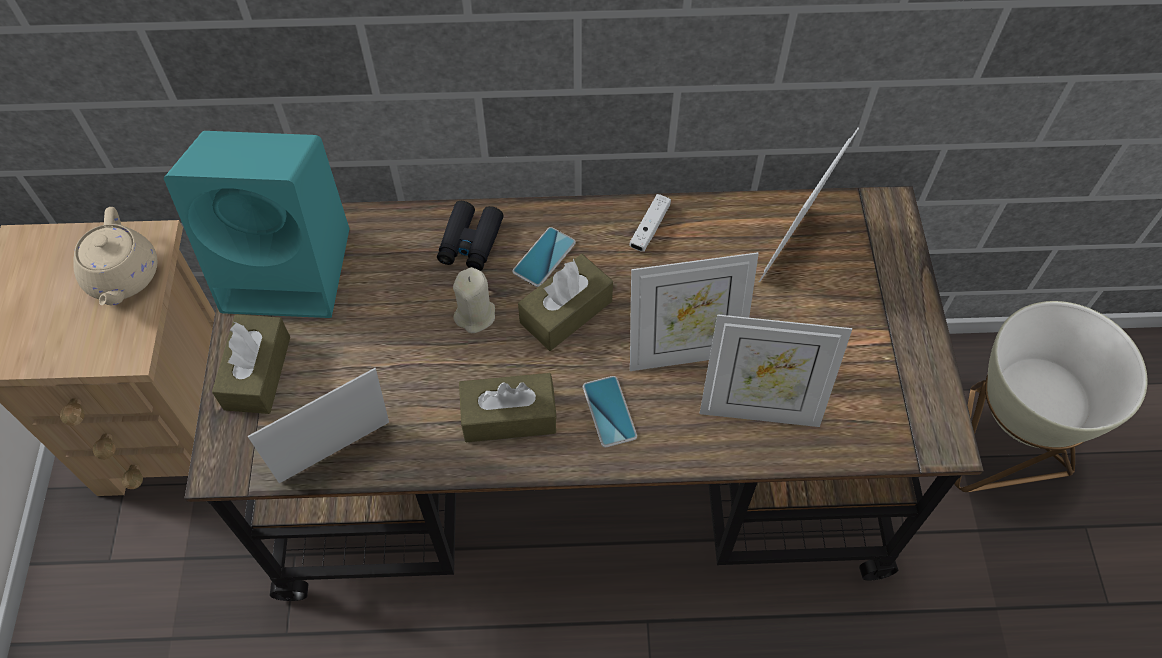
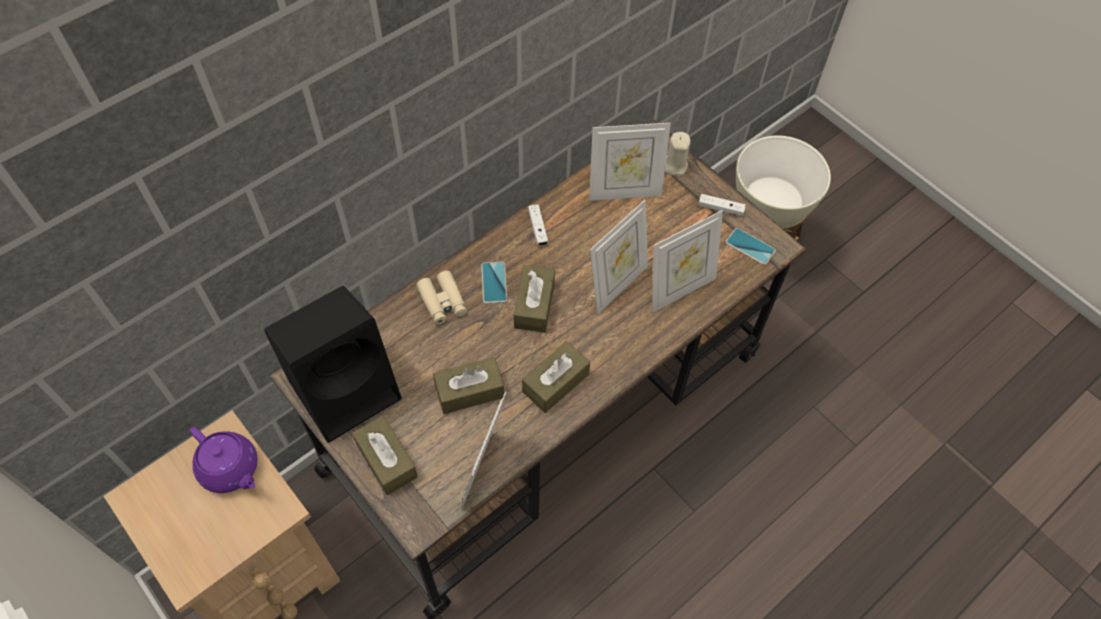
camera: 40 degrees left, 0 degrees up
beige teapot [73,207,158,305] -> purple teapot [189,427,257,493]
turquoise speaker [164,131,350,318] -> black speaker [264,286,402,443]
black binoculars [437,201,504,271] -> beige binoculars [417,271,467,324]
beige candle [453,267,495,333] -> beige candle moved to [665,132,691,175]
phone [583,376,637,447] -> phone moved to [726,228,776,265]
picture frame [759,128,859,283] -> picture frame turned 90 degrees counterclockwise [589,123,671,201]
none -> brown tissue box [433,357,504,414]
none -> white game controller [699,194,746,216]

